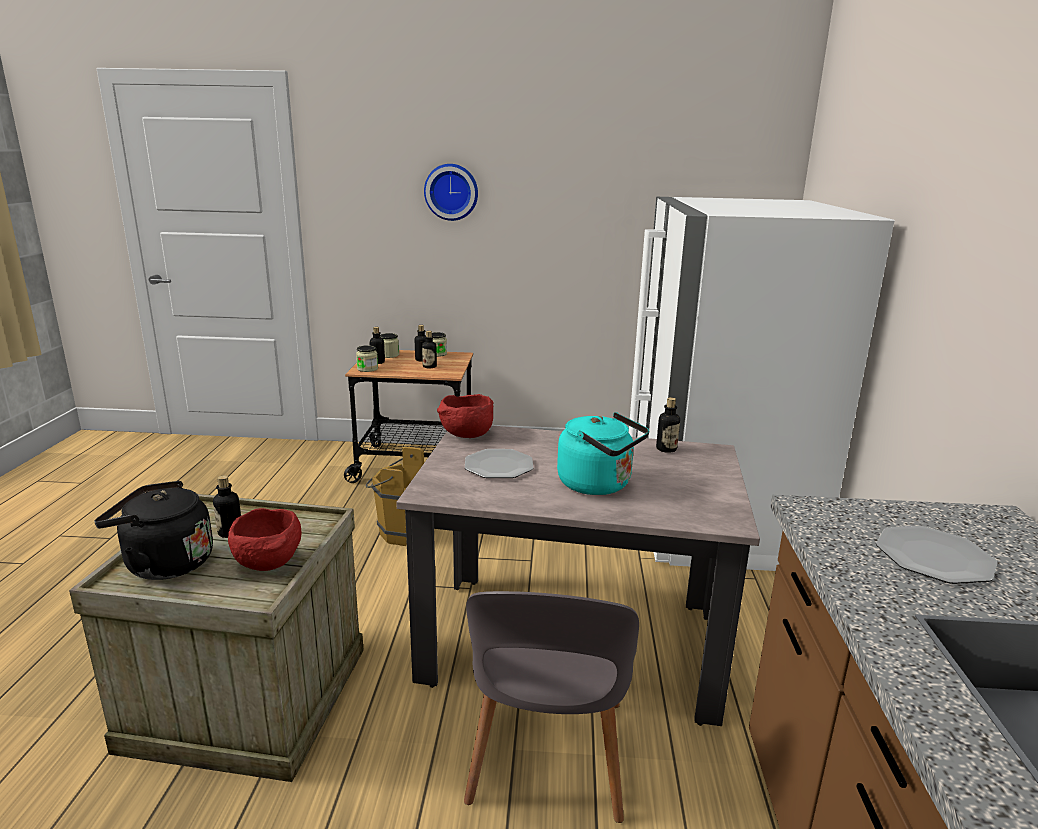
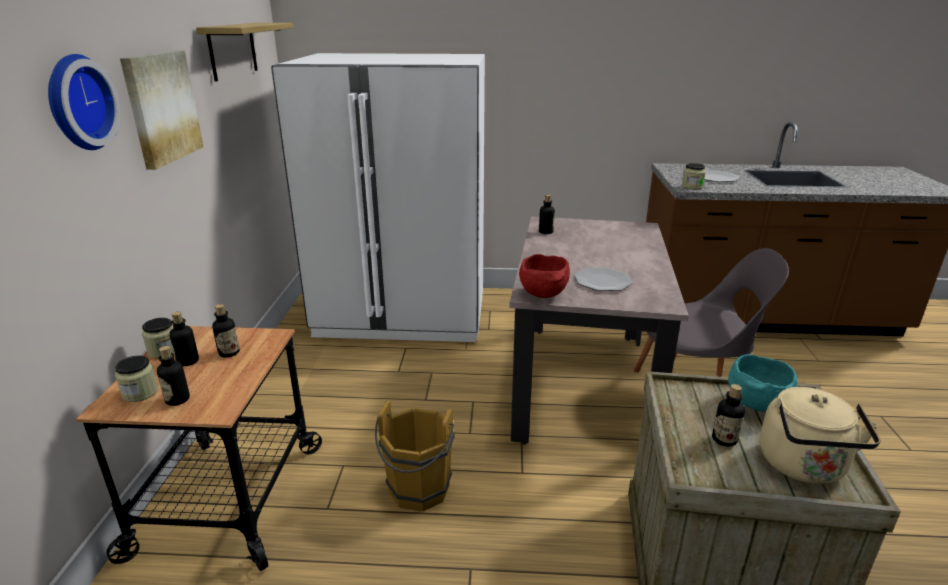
camera: 90 degrees left, 5 degrees up
black kettle [94,481,213,580] -> beige kettle [760,387,881,484]
red bowl [228,508,301,571] -> turquoise bowl [728,354,797,412]
jar [356,345,378,372] -> jar moved to [682,163,706,189]
turquoise kettle [557,412,649,495] -> none
none -> picture [120,50,203,170]
none -> shelf [196,23,293,81]

